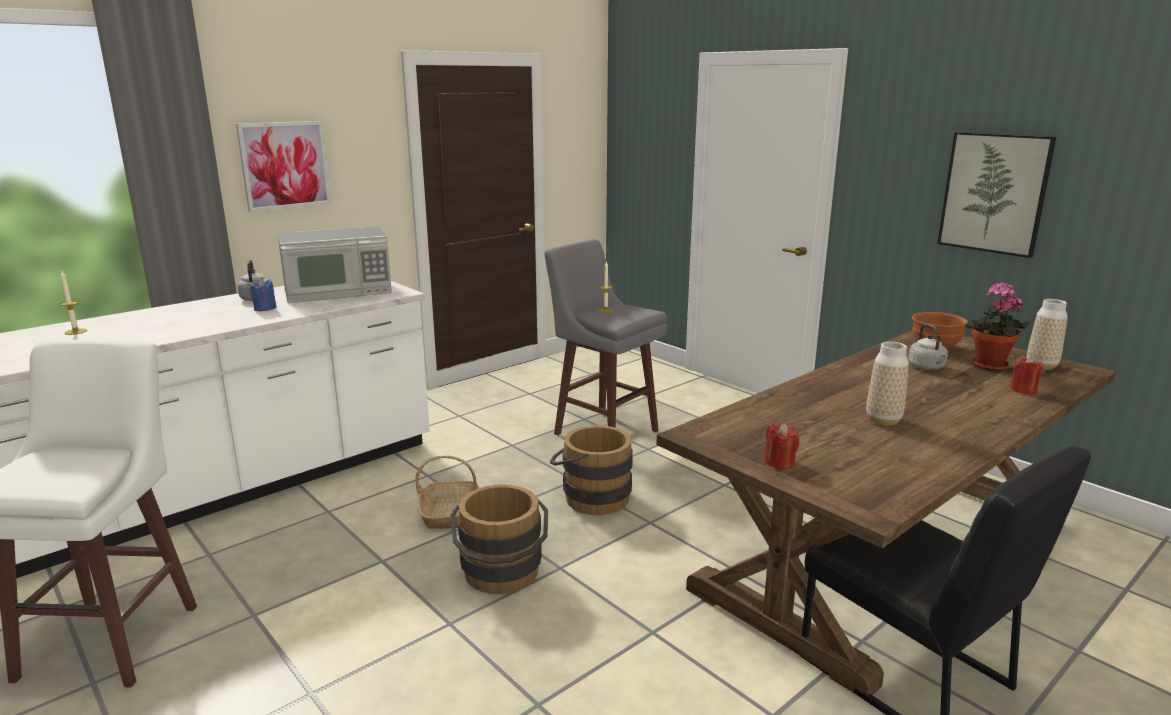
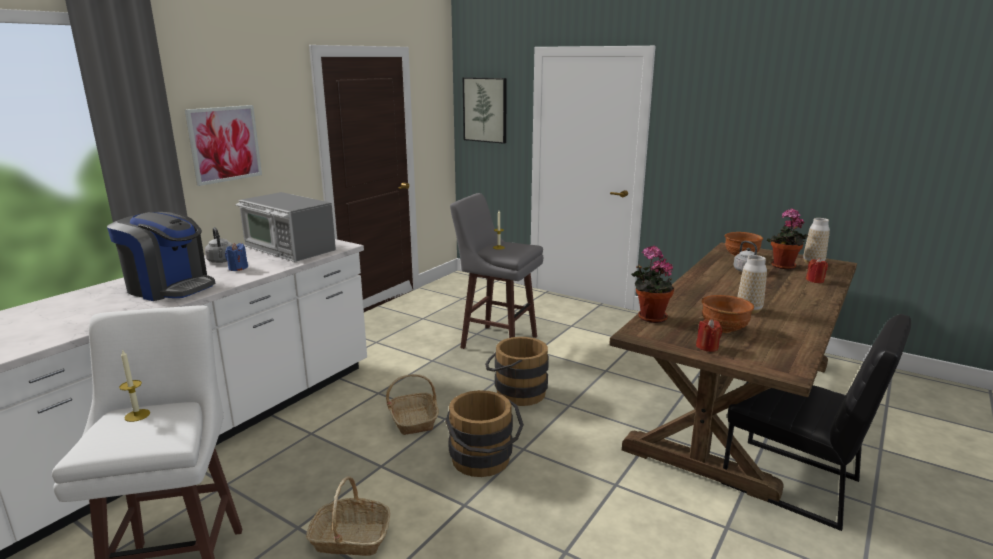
camera: 15 degrees left, 0 degrees up
candle [59,271,87,335] -> candle moved to [119,349,150,422]
microwave [277,226,392,303] -> microwave turned 75 degrees clockwise [236,192,336,262]
picture [938,132,1056,258] -> picture moved to [463,77,507,144]
none -> coffee machine [107,212,216,301]
none -> basket [306,476,390,556]
none -> potted plant [631,245,674,323]
none -> brown bowl [702,295,754,333]

